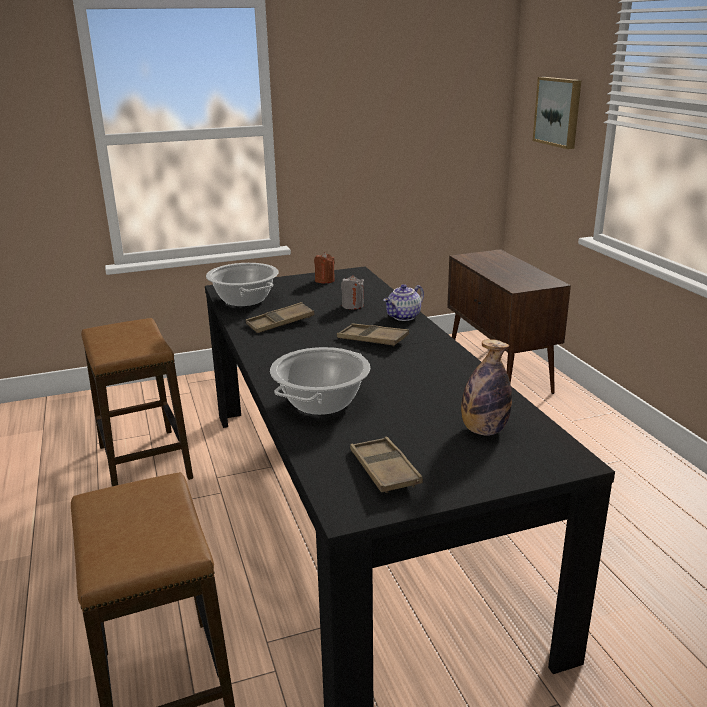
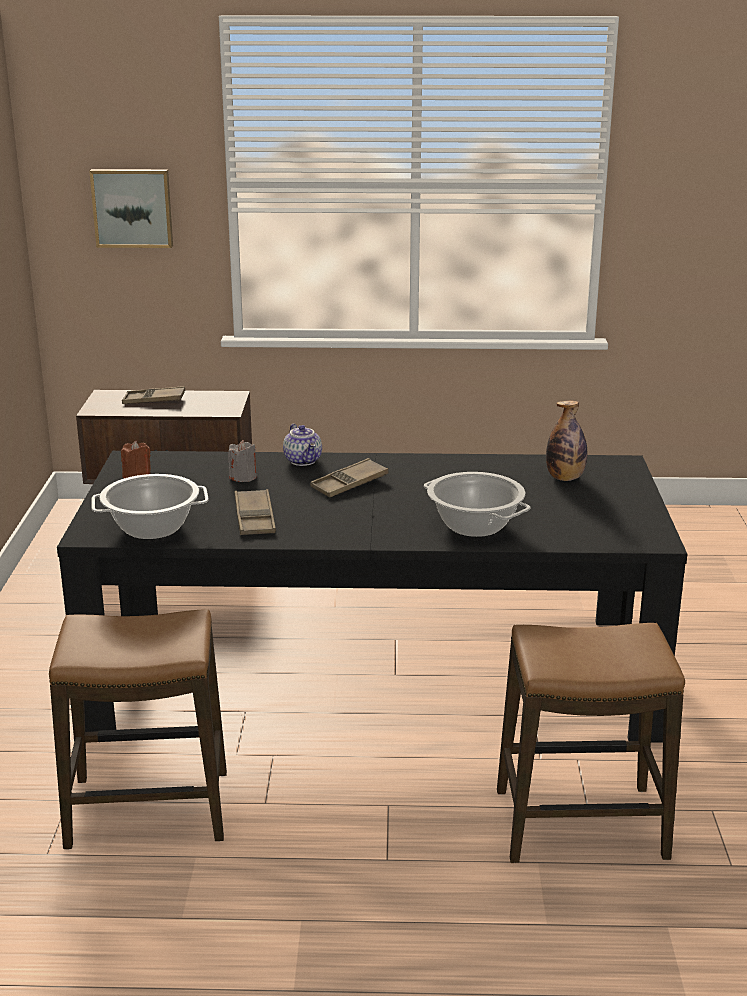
camera: 70 degrees left, 0 degrees up
brown tray [350,437,423,493] -> brown tray moved to [122,386,185,404]

